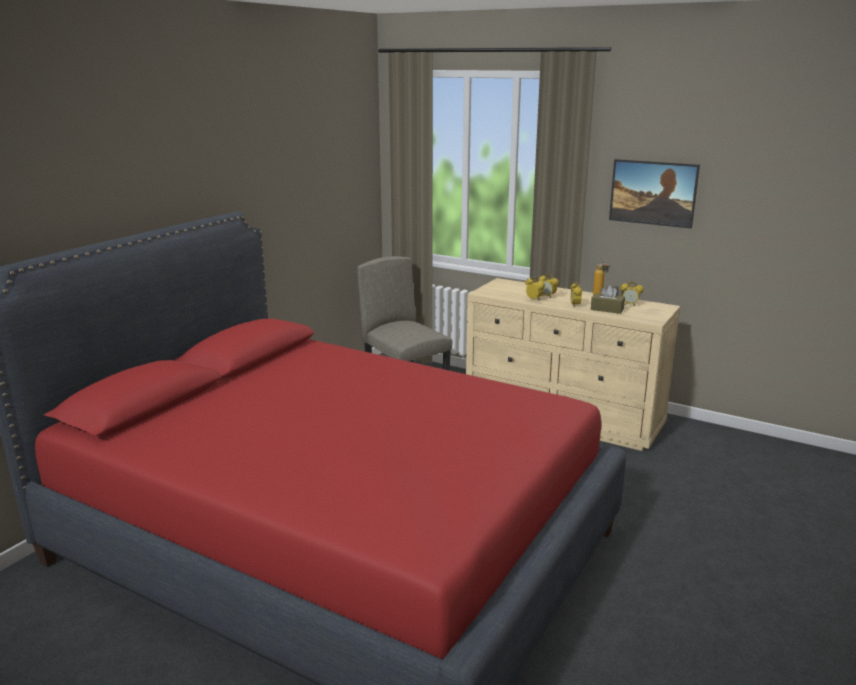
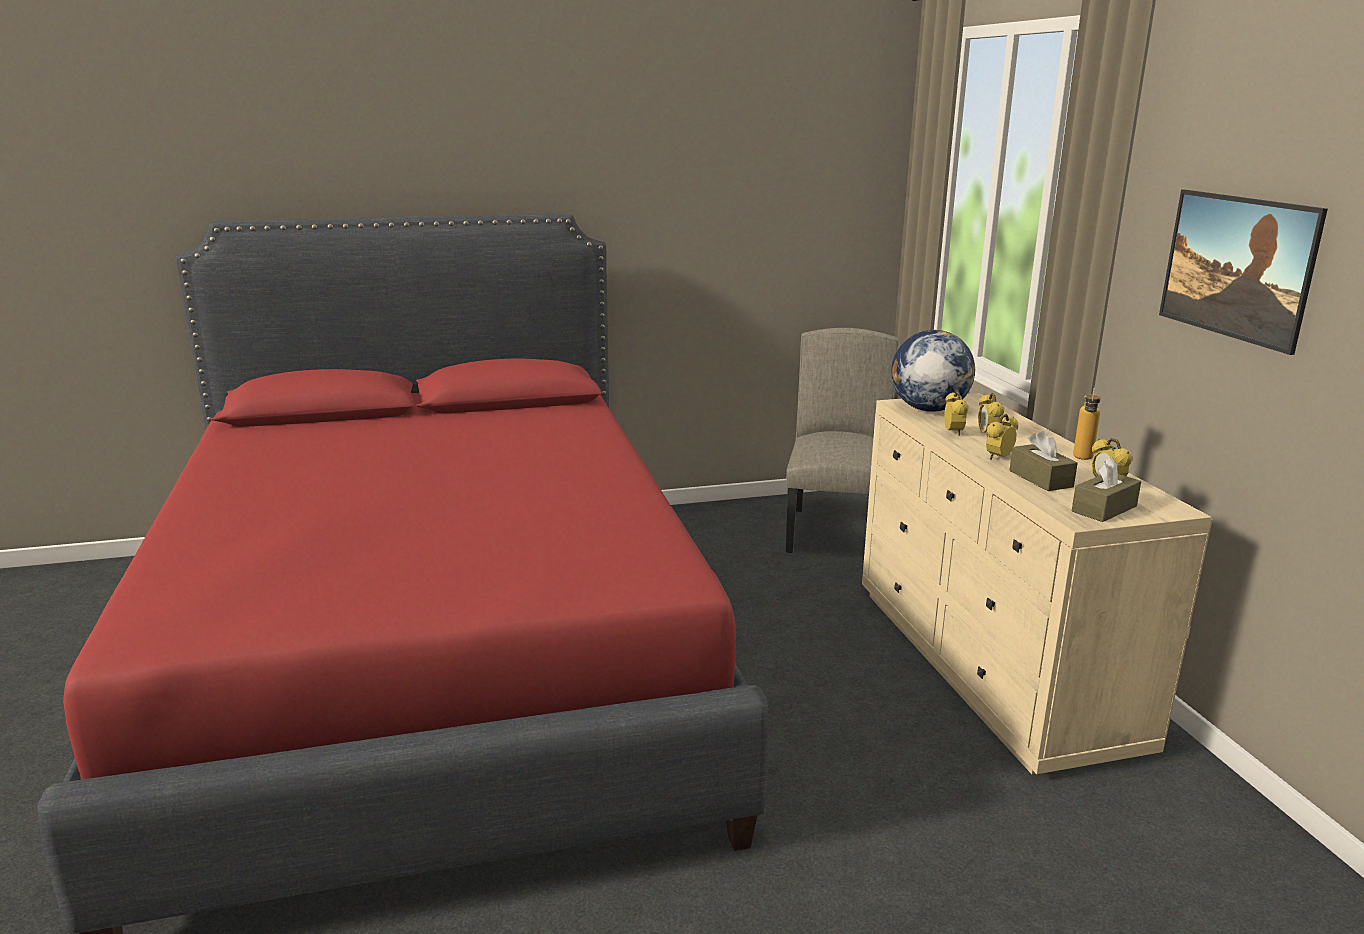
camera: 45 degrees right, 0 degrees up
none -> globe [891,330,975,412]
none -> brown tissue box [1072,457,1141,522]

